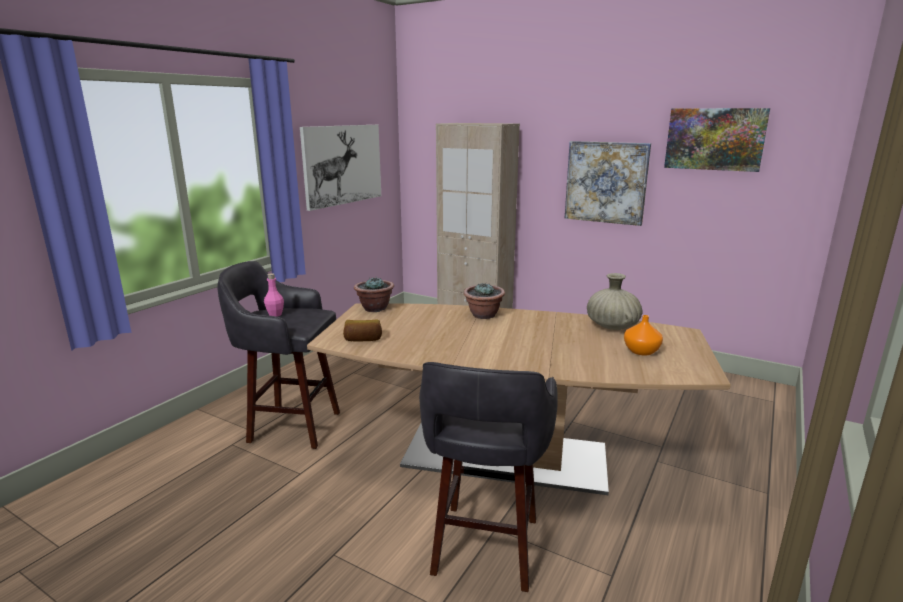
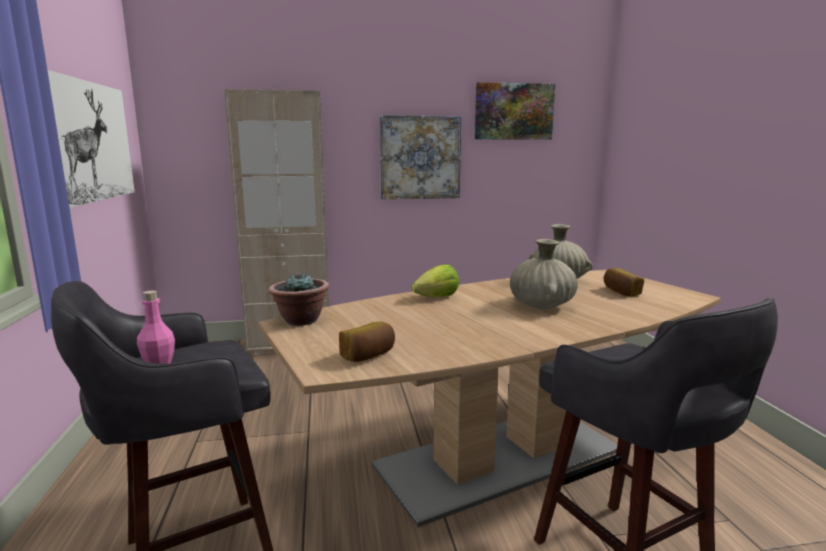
camera: 40 degrees left, 5 degrees down
potted plant [464,283,505,319] -> lettuce [412,264,459,297]
orange vase [624,315,663,356] -> bread [604,268,644,297]
none -> beige vase [510,239,578,309]

